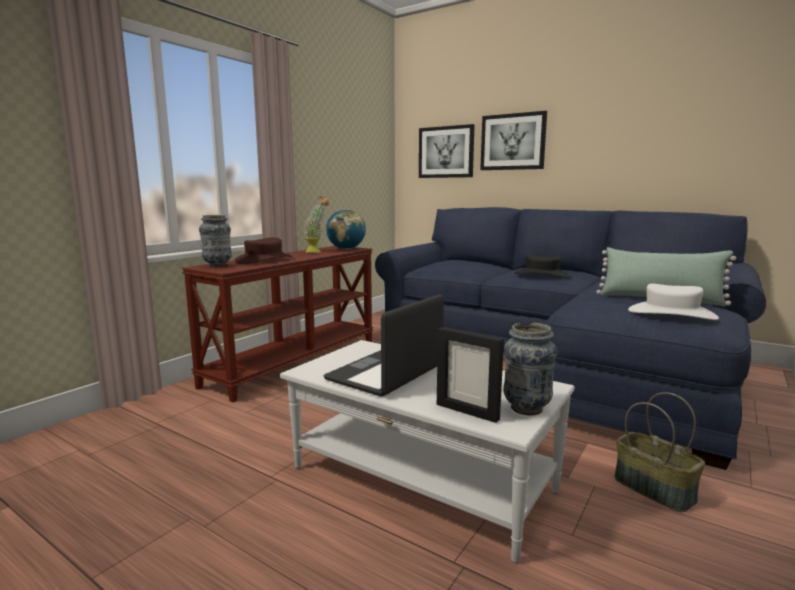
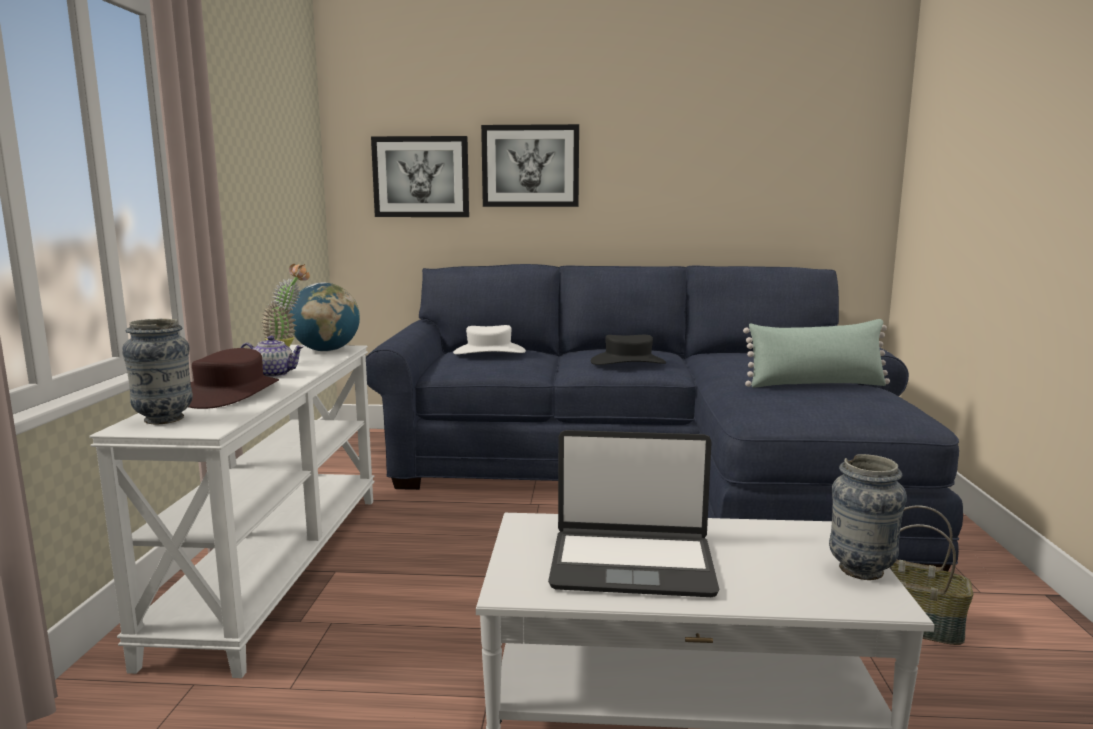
camera: 30 degrees left, 0 degrees up
brown console table [182,246,374,402] -> white console table [89,345,375,678]
laptop [324,294,444,397] -> laptop turned 90 degrees counterclockwise [548,430,719,597]
picture frame [437,327,504,423] -> none
white hat [628,284,719,320] -> white hat moved to [453,325,526,354]
none -> teapot [241,336,304,377]

